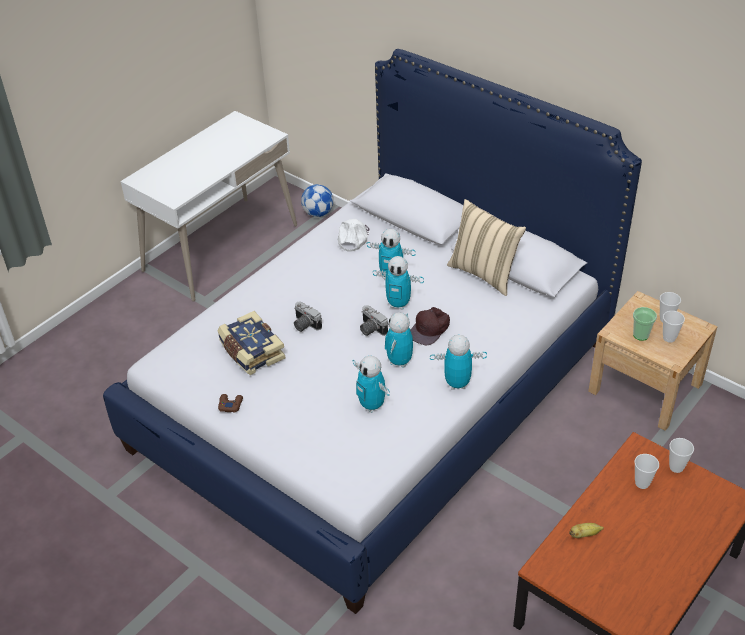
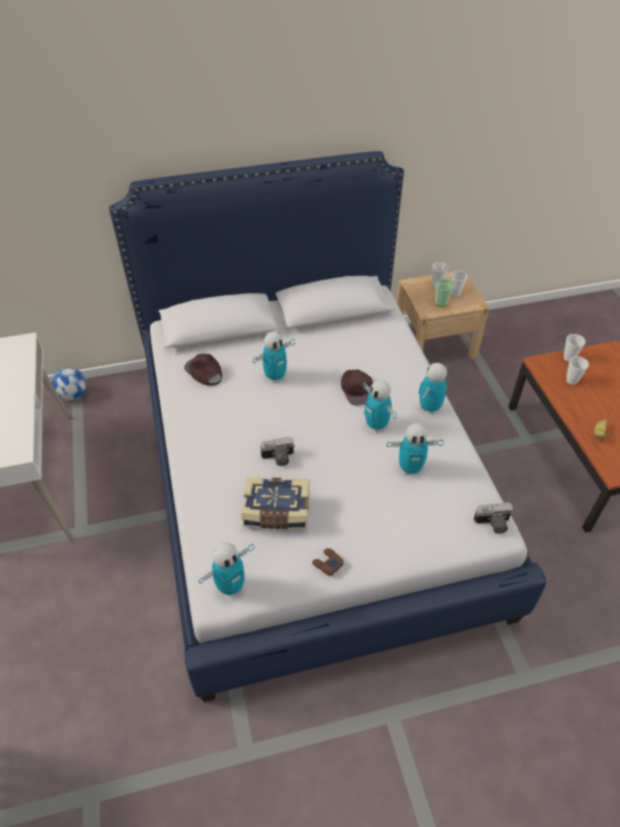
camera: 55 degrees left, 5 degrees up
white cap [338,219,370,252] -> brown cap [184,354,222,386]
camera [360,305,388,336] -> camera moved to [474,502,513,534]
toy robot [373,256,424,309] -> toy robot moved to [199,542,254,597]
beige pillow [447,199,526,296] -> none

